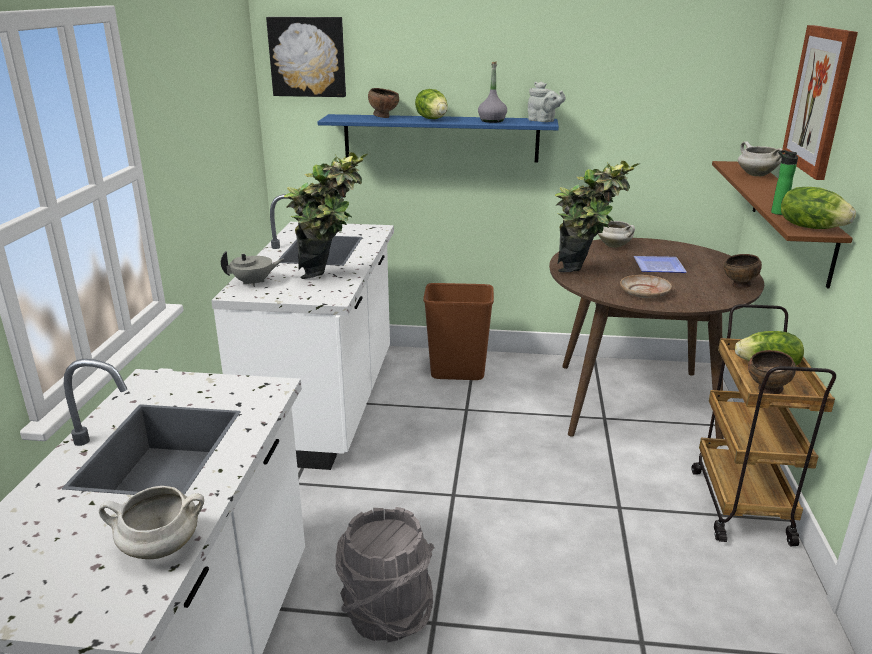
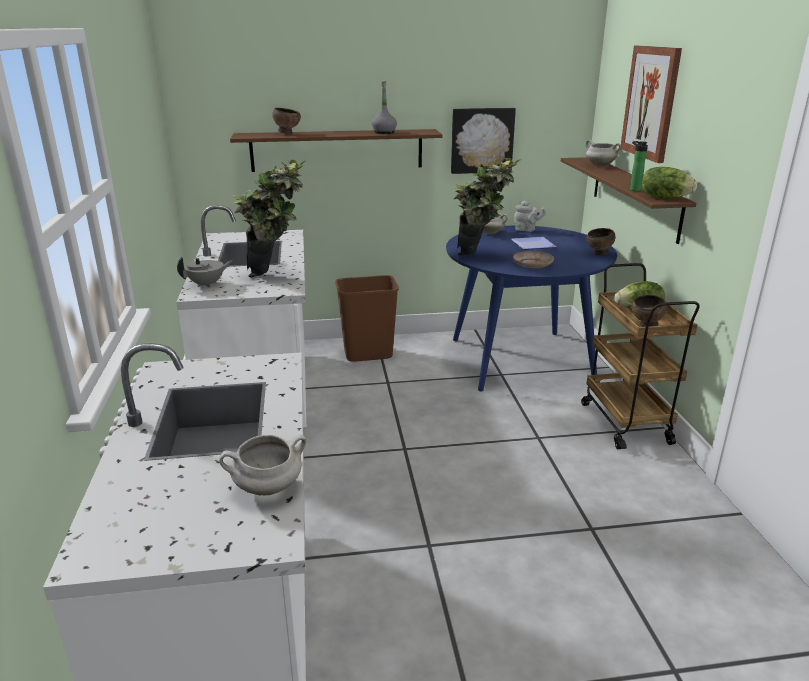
camera: 15 degrees left, 0 degrees up
picture [266,17,346,97] -> picture moved to [451,108,516,174]
blue shelf [318,114,559,163] -> brown shelf [230,129,443,172]
grey bucket [336,507,434,642] -> none
lettuce [415,89,448,119] -> none
grey teapot [528,82,566,122] -> grey teapot moved to [514,201,546,232]
brown dining table [549,238,764,446] -> blue dining table [446,226,617,392]

